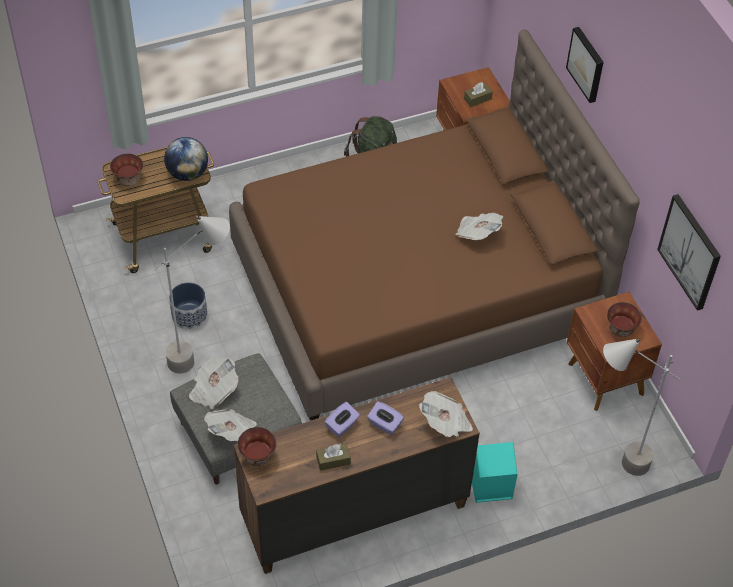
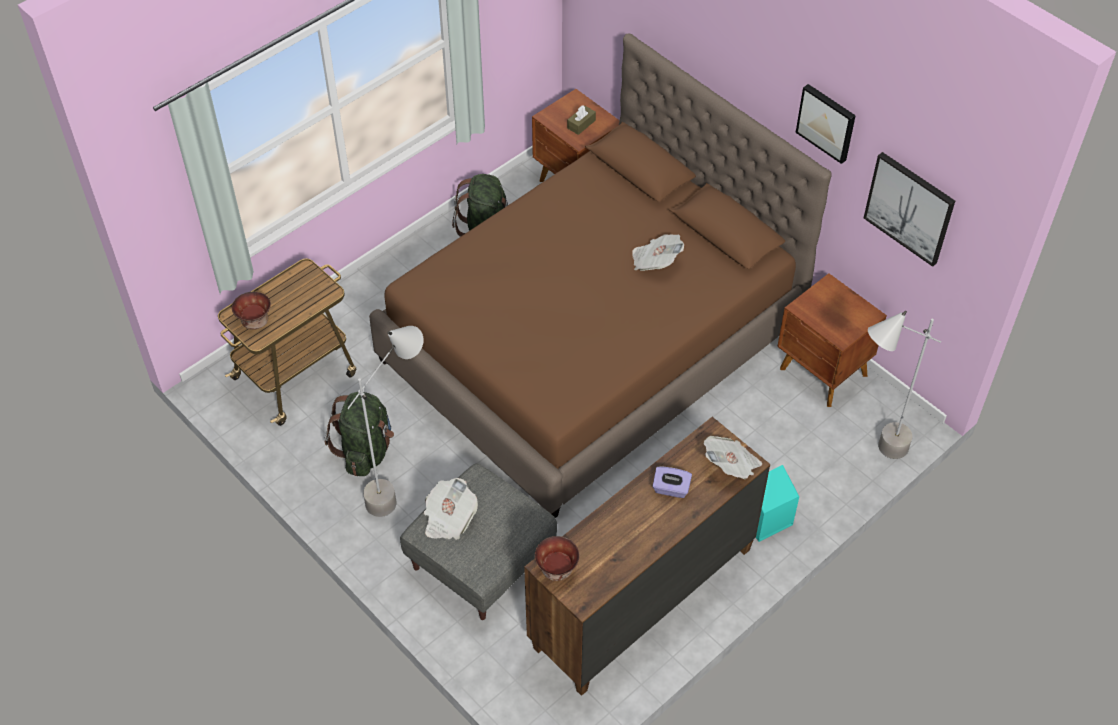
camera: 20 degrees left, 0 degrees up
globe [164,137,208,181] -> none
planter [169,282,208,330] -> green backpack [325,392,394,476]
newspaper [204,409,257,441] -> none
brown tissue box [316,444,351,471] -> none
purple tissue box [325,402,360,437] -> none
picture [566,27,604,103] -> picture moved to [796,84,856,164]
bowl [607,302,642,337] -> none

